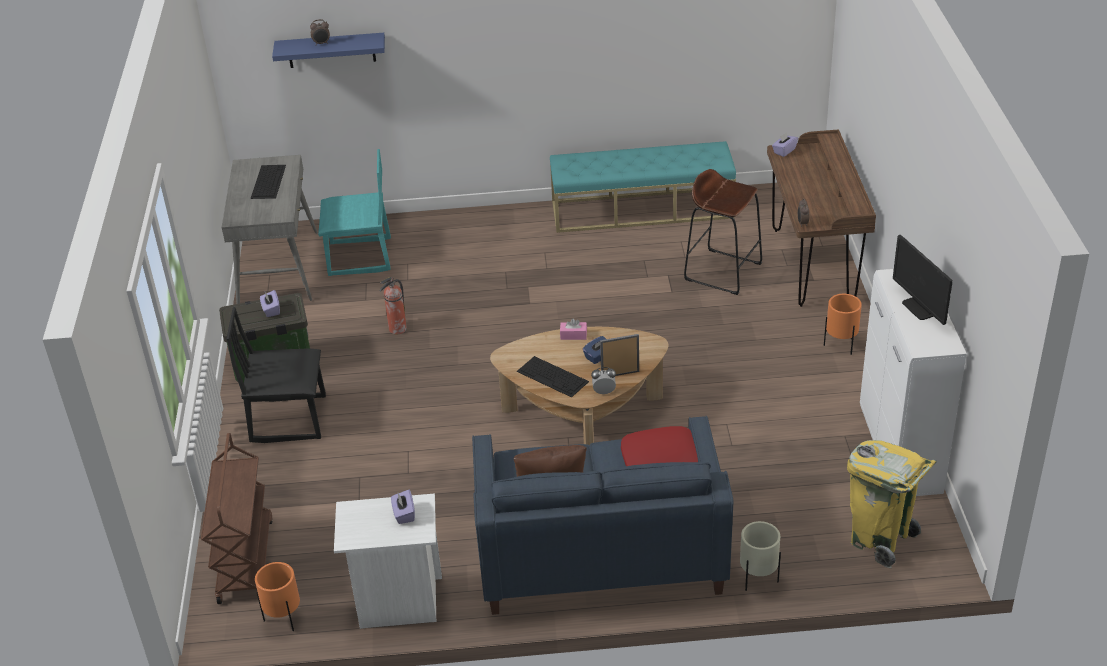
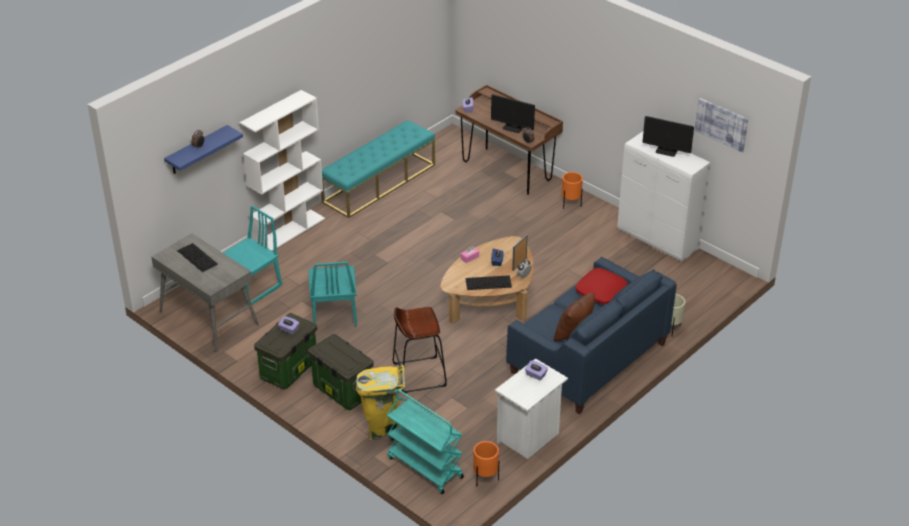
camera: 45 degrees left, 0 degrees up
brown cart [201,433,273,604] -> turquoise cart [387,389,464,494]
black chair [226,307,326,443] -> storage box [308,334,374,410]
fire extinguisher [380,277,407,334] -> turquoise chair [308,261,357,327]
brown stool [684,169,762,295] -> brown stool moved to [393,307,447,393]
yellow trash can [847,440,937,568] -> yellow trash can moved to [356,365,405,442]
none -> white bookcase [240,90,325,251]
none -> monitor [491,94,535,133]
none -> picture [695,98,748,152]

